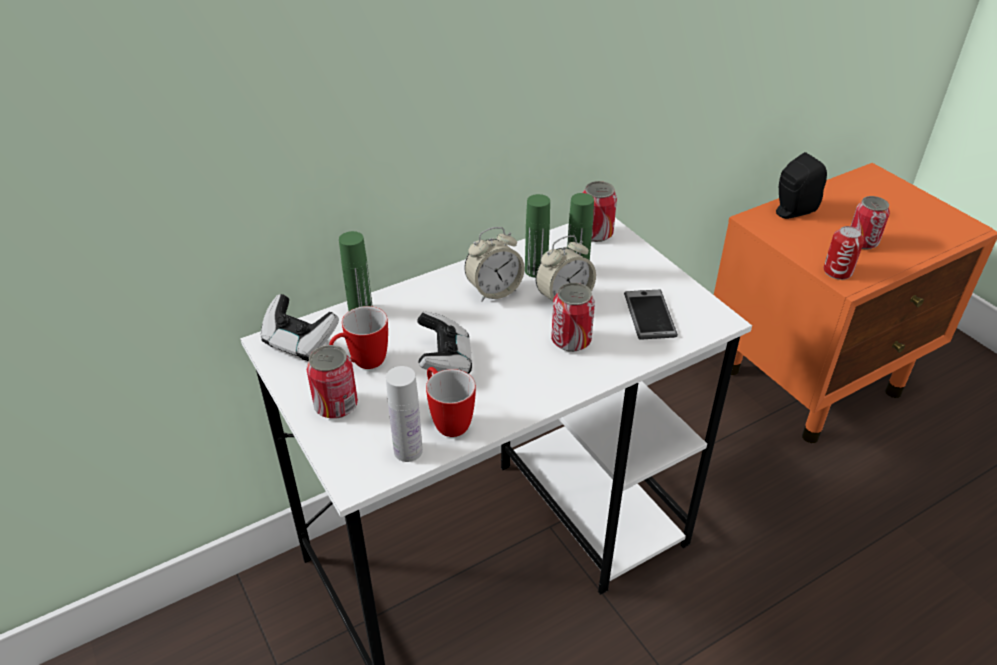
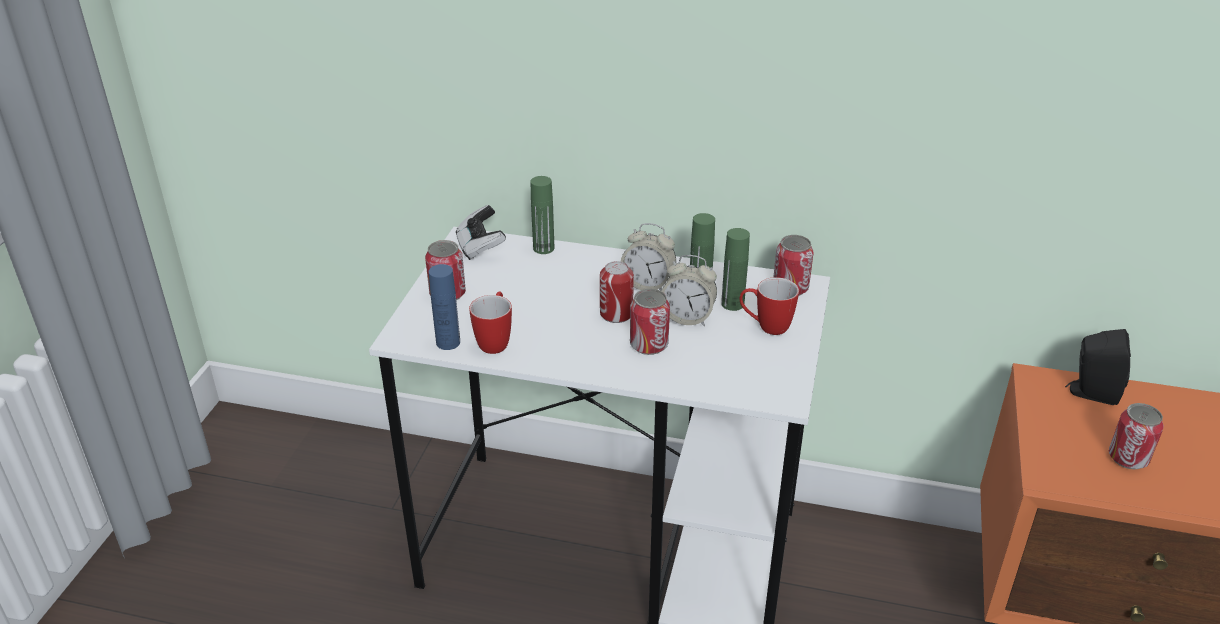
camera: 45 degrees right, 5 degrees down
mug [329,306,388,369] -> mug moved to [739,277,799,335]
white bottle [386,366,423,462] -> blue bottle [429,264,460,350]
game controller [417,312,472,374] -> none
phone [624,290,678,340] -> none
can [824,226,864,280] -> can moved to [600,261,634,323]

